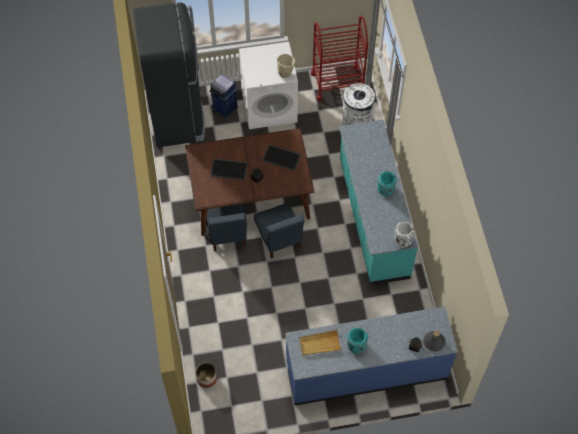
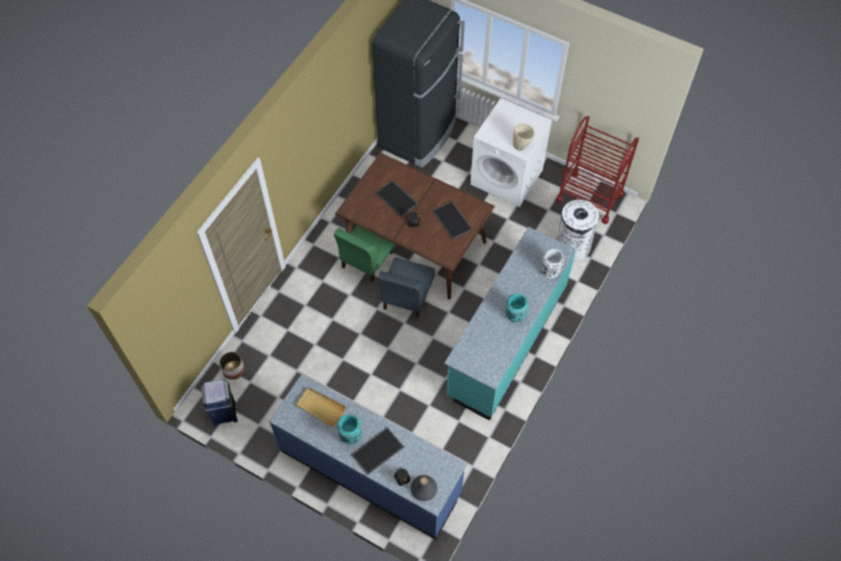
camera: 40 degrees right, 0 degrees up
blue chair [206,204,247,251] -> green chair [334,225,396,282]
blue trash can [209,74,238,119] -> blue trash can moved to [201,379,238,426]
white vase [394,222,415,248] -> white vase moved to [541,249,565,278]
none -> tray [351,427,404,475]

